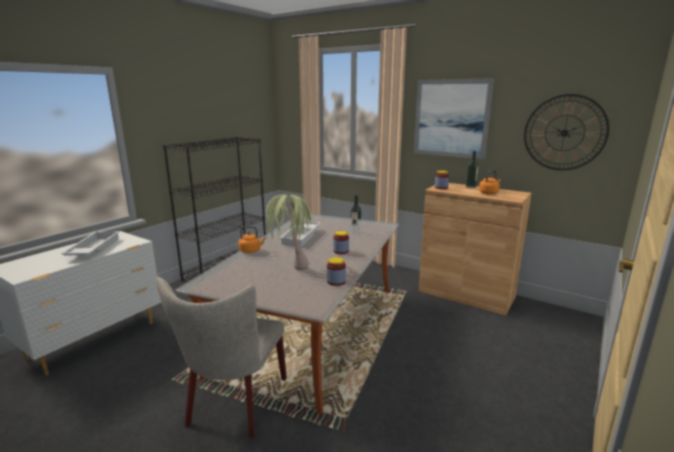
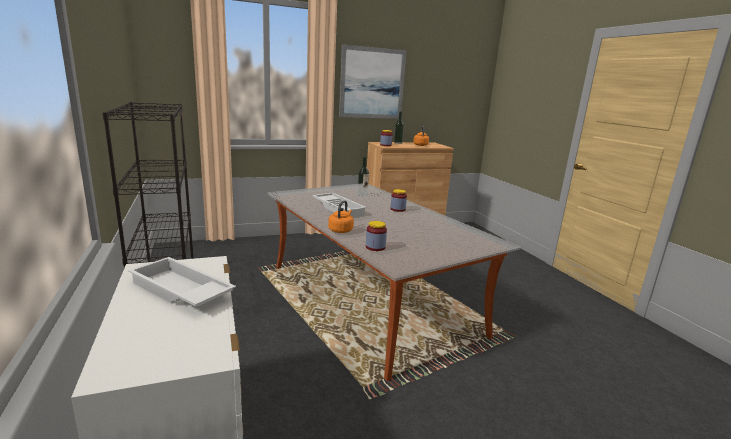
camera: 55 degrees left, 0 degrees up
beige chair [156,277,287,438] -> none
potted plant [265,195,314,270] -> none
jar [327,257,346,286] -> jar moved to [366,221,387,251]
wall clock [524,94,609,170] -> none

